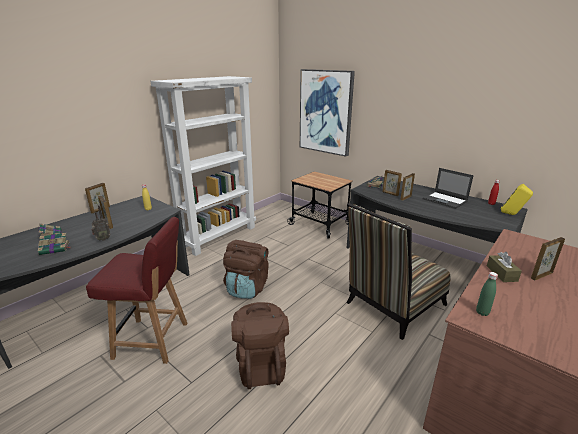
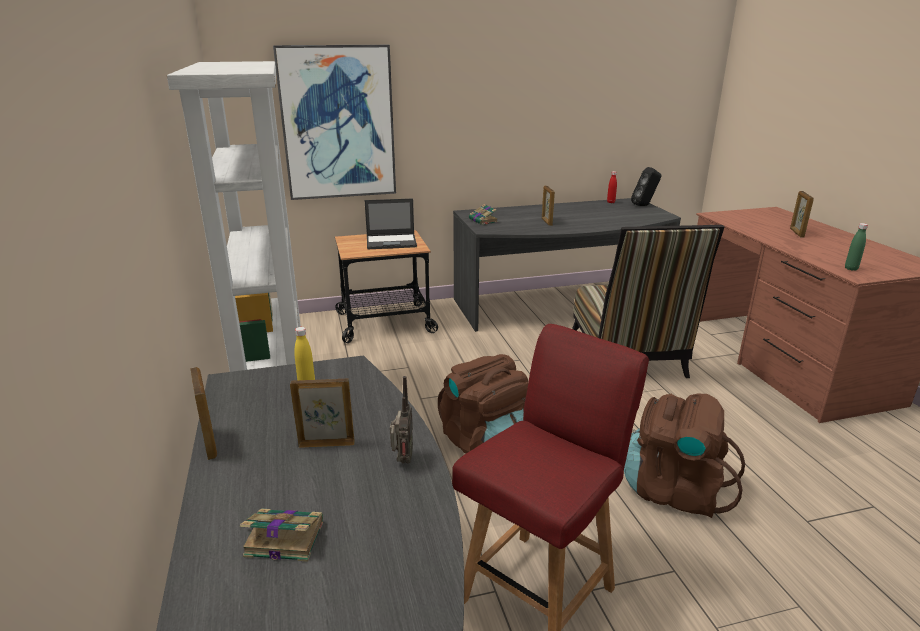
camera: 55 degrees left, 0 degrees up
book [38,233,70,255] -> none
picture frame [383,170,402,196] -> none
laptop [423,168,474,209] -> laptop moved to [365,198,417,249]
brown tissue box [487,252,522,282] -> none
yellow speaker [501,184,533,215] -> black speaker [631,167,661,206]

